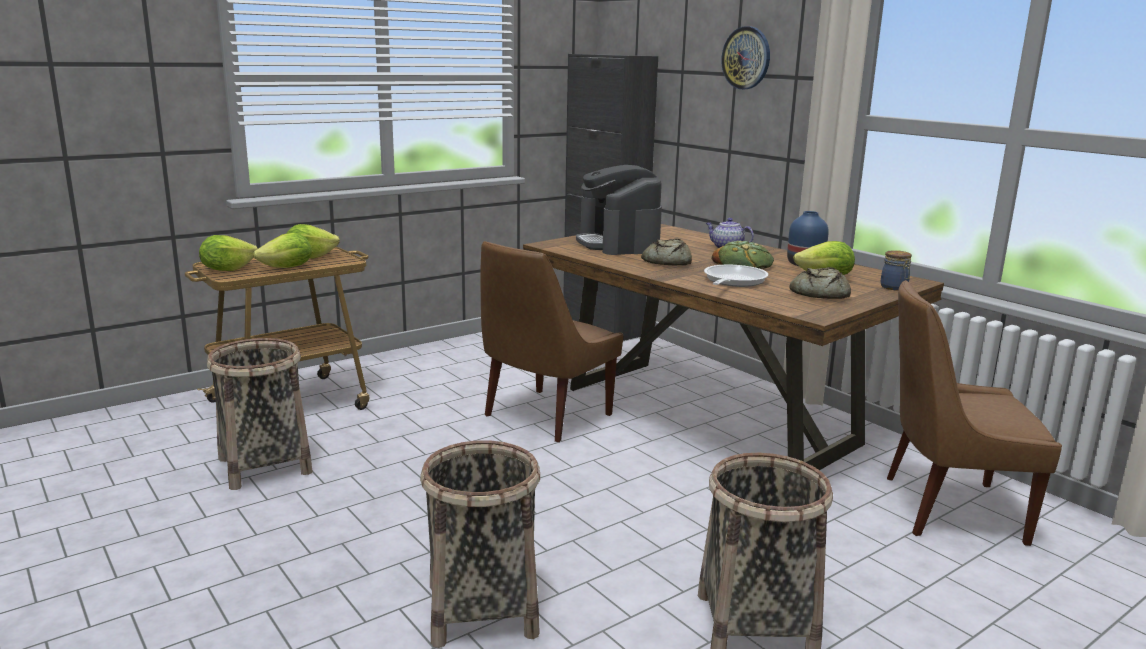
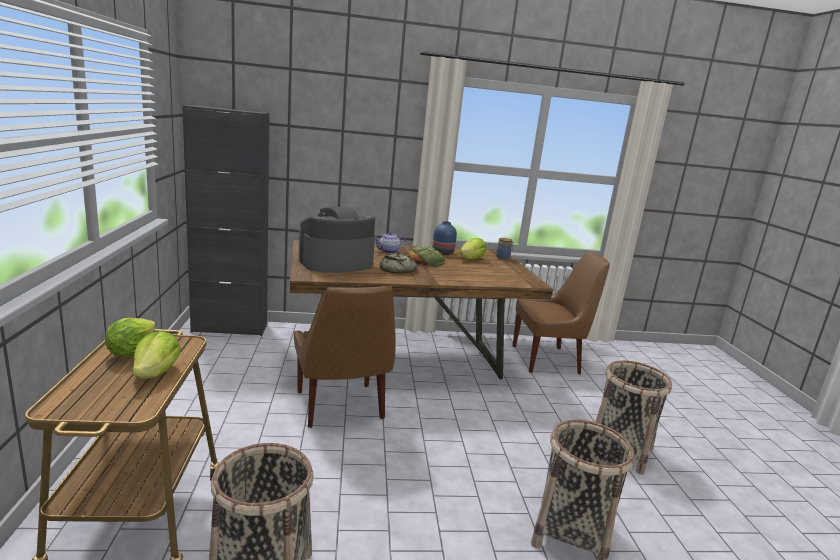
camera: 60 degrees left, 0 degrees up
lettuce [199,235,258,271] -> none
coffee machine [576,165,662,255] -> coffee machine turned 135 degrees clockwise [299,206,375,273]
frying pan [704,265,768,287] -> none
wall clock [721,26,770,89] -> none
bread [789,267,851,299] -> none
brown chair [887,280,1062,546] -> brown chair turned 135 degrees counterclockwise [513,251,610,375]

